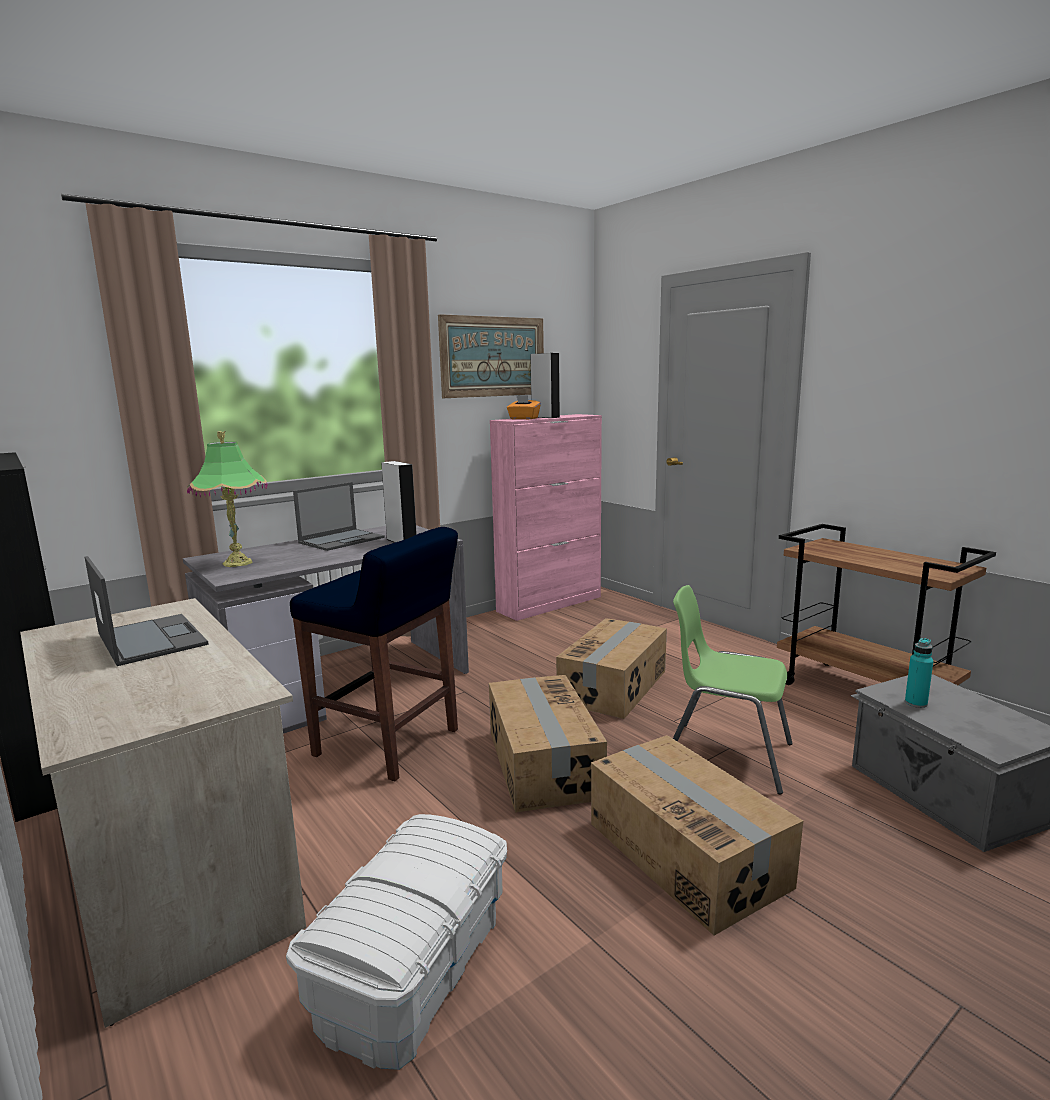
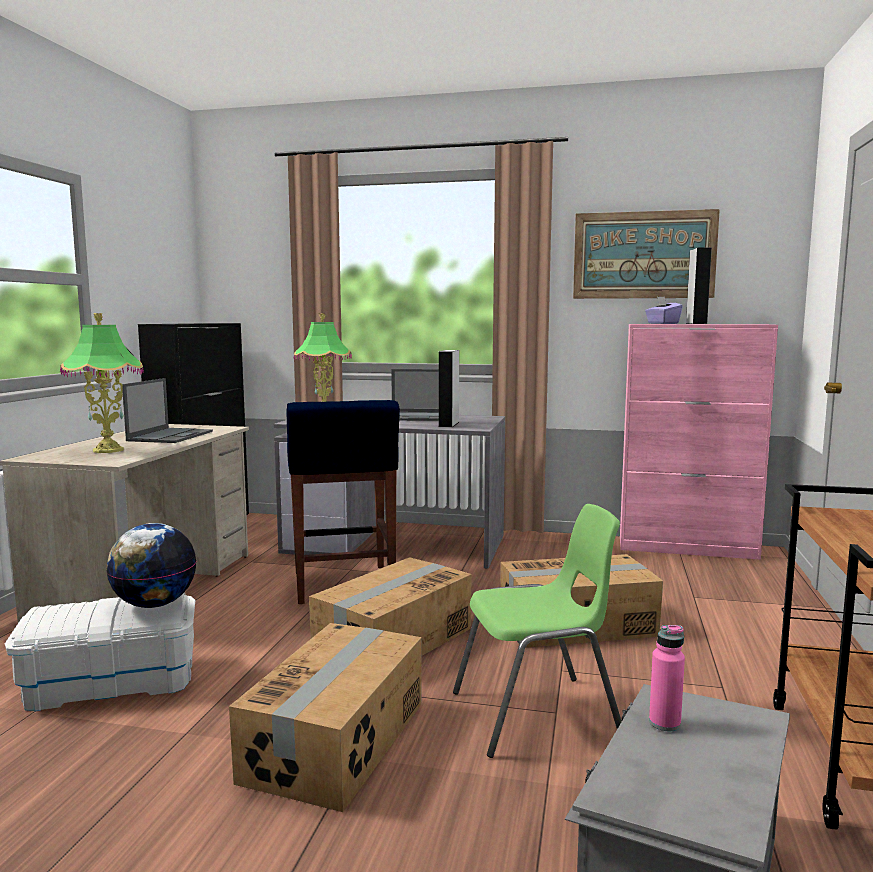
camera: 50 degrees right, 5 degrees down
orange tissue box [507,395,541,419] -> purple tissue box [645,296,683,324]
green chair [673,585,793,795] -> green chair turned 90 degrees clockwise [453,504,621,758]
turquoise bottle [905,638,933,708] -> pink bottle [649,625,685,731]
none -> table lamp [60,313,144,453]
none -> globe [106,523,197,608]

